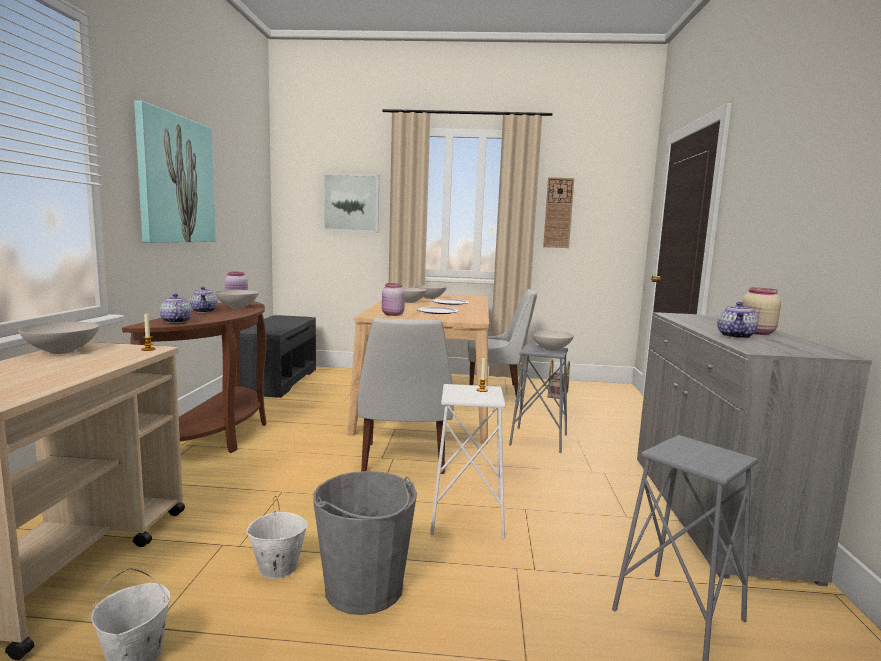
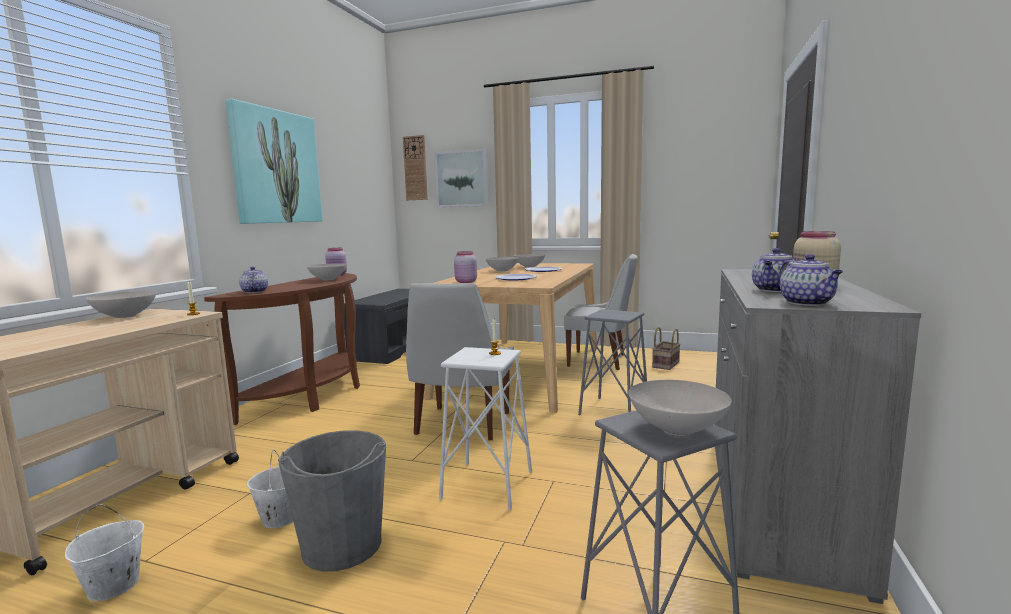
camera: 15 degrees right, 0 degrees up
teapot [190,287,218,313] -> teapot moved to [779,254,843,306]
white bowl [531,330,574,351] -> white bowl moved to [629,380,732,436]
wall clock [543,177,574,248] -> wall clock moved to [403,135,428,200]

